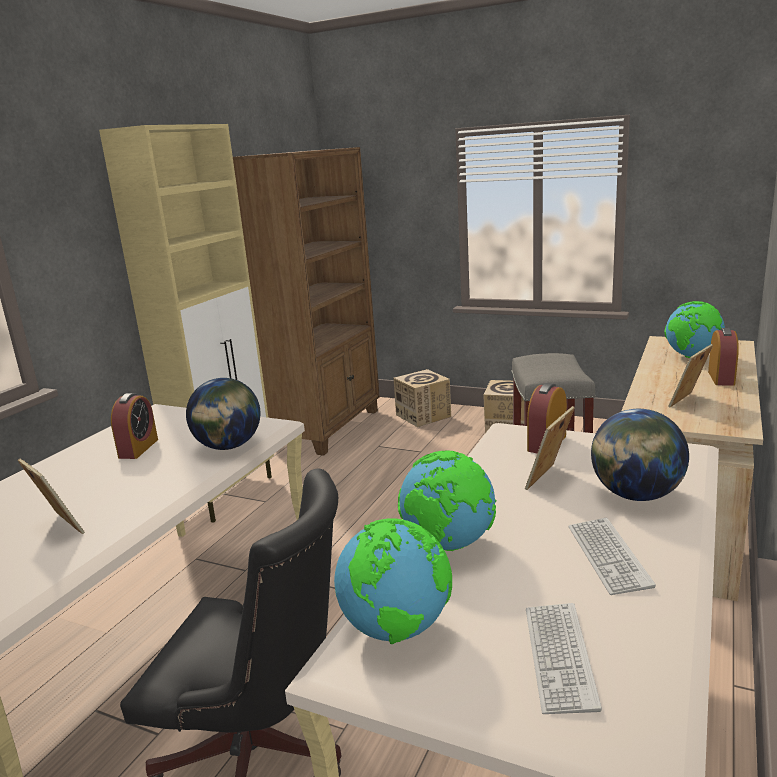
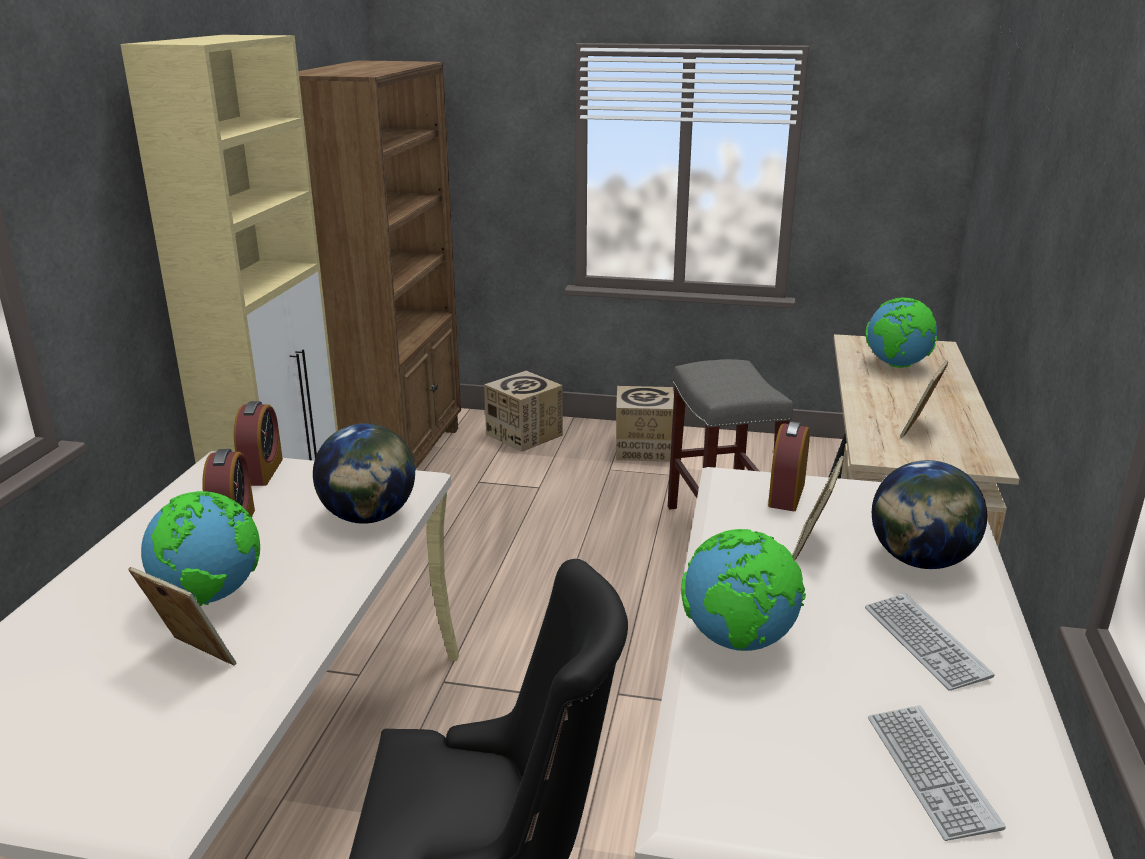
camera: 15 degrees left, 5 degrees up
globe [334,518,452,644] -> globe moved to [141,491,260,606]
alarm clock [708,328,739,386] -> alarm clock moved to [234,401,283,486]

